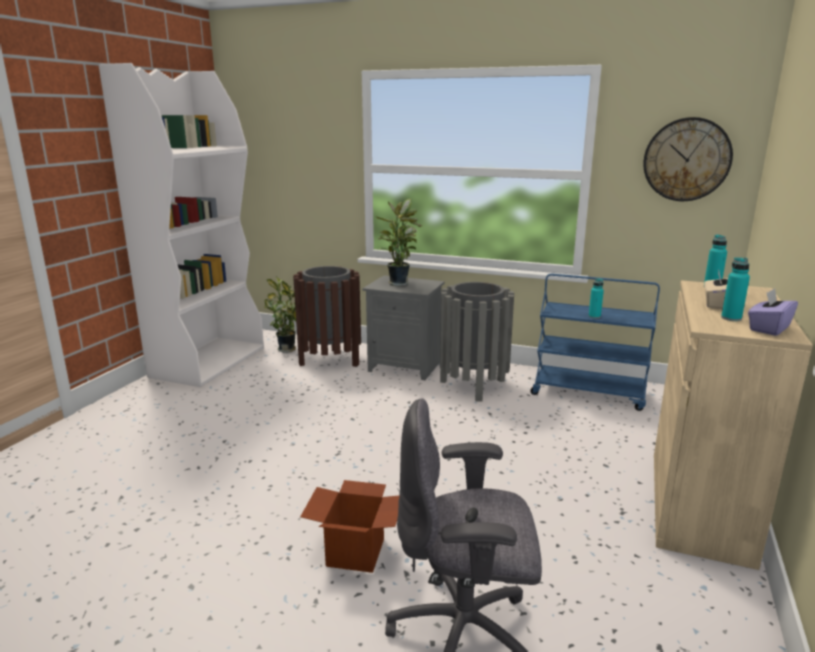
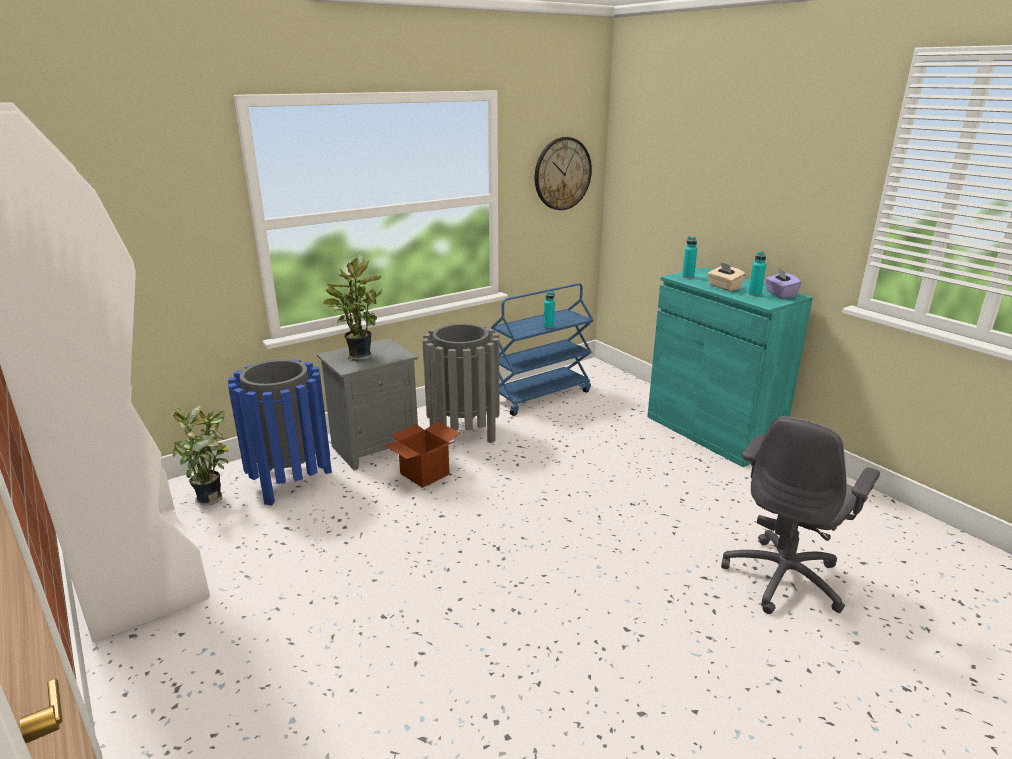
camera: 55 degrees left, 5 degrees up
brown trash can [293,266,361,367] -> blue trash can [228,359,332,506]
cardboard box [300,480,399,573] -> cardboard box moved to [384,421,460,488]
beige cabinet [654,280,813,570] -> turquoise cabinet [647,267,813,467]

